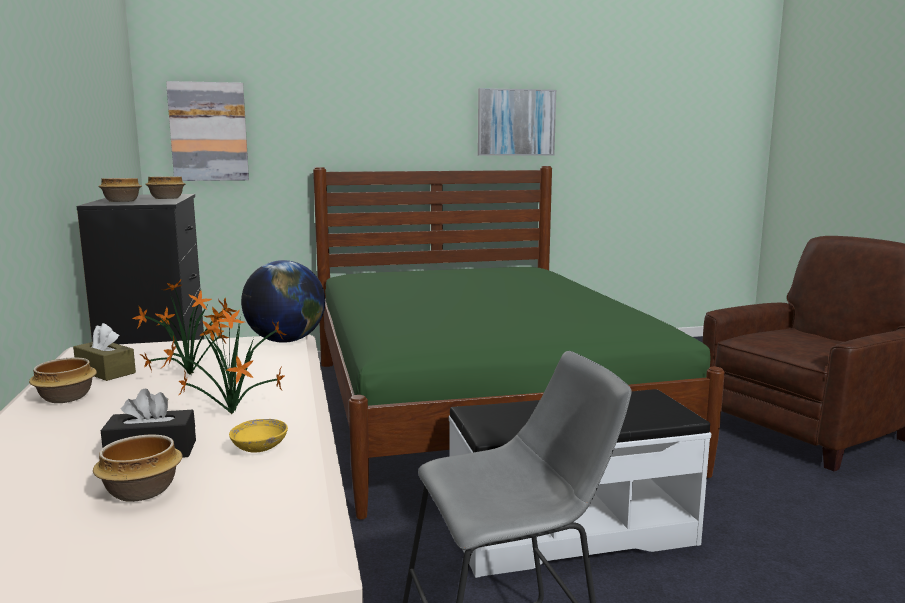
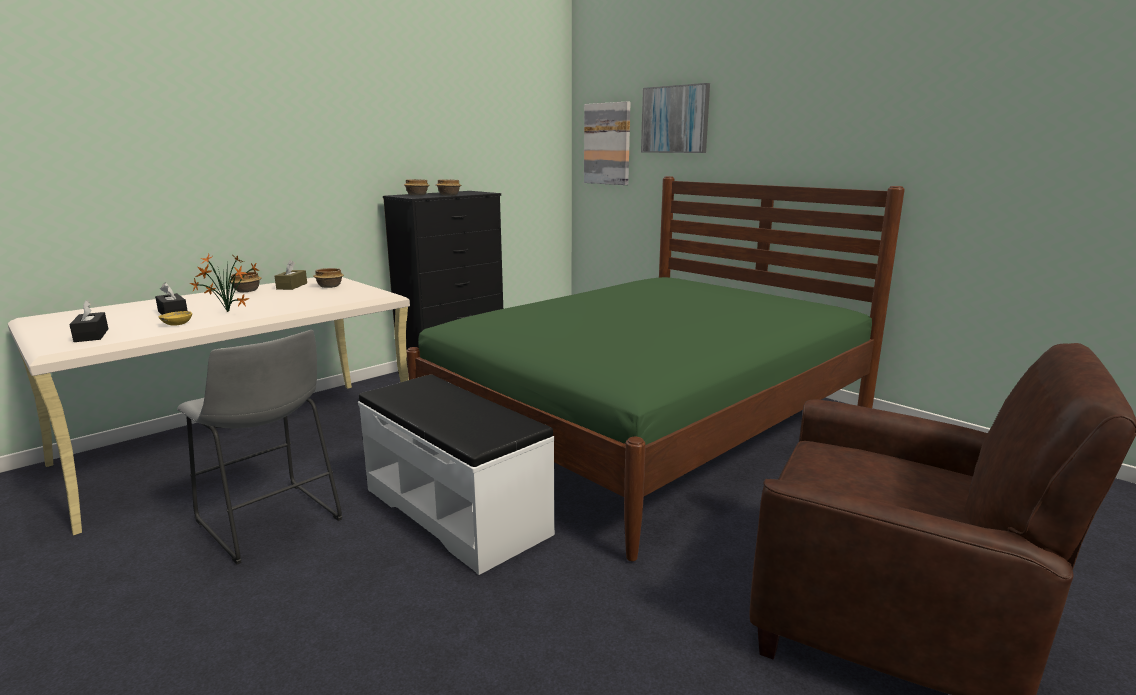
camera: 60 degrees right, 5 degrees up
bowl [93,435,183,502] -> bowl moved to [313,268,344,288]
potted plant [132,280,237,375] -> none
globe [241,260,325,343] -> none
picture [478,88,556,156] -> picture moved to [641,83,710,153]
none -> black tissue box [69,300,108,342]

